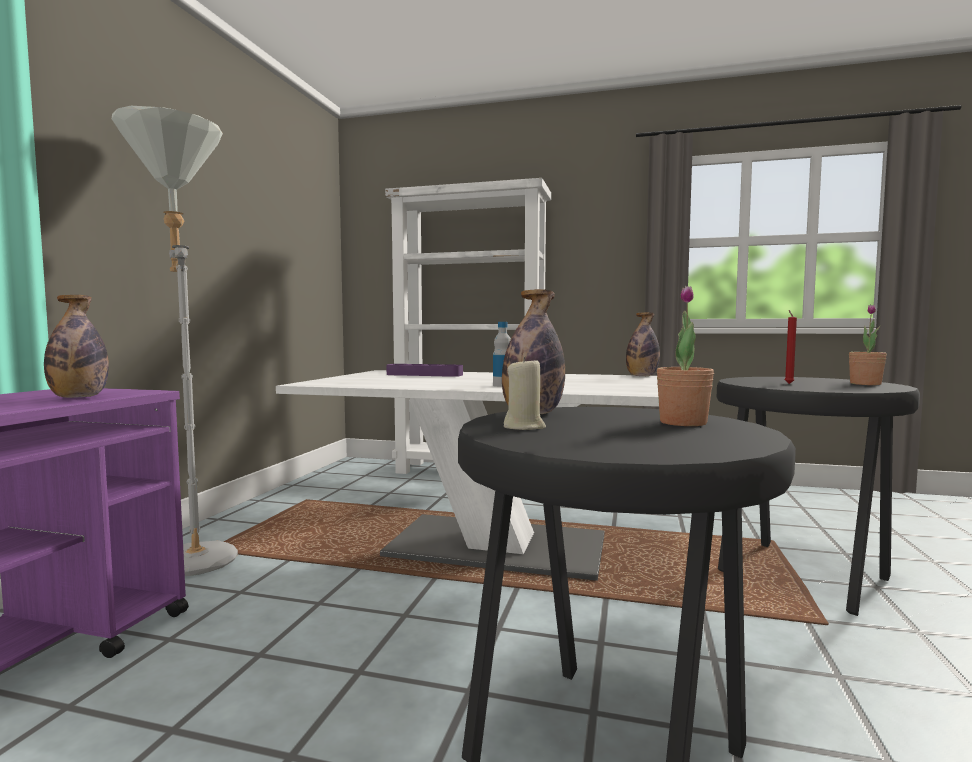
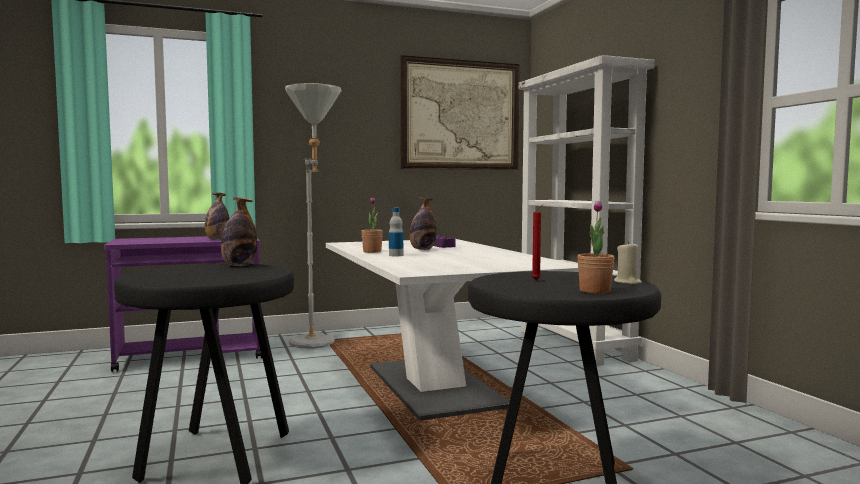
camera: 55 degrees right, 0 degrees up
beige candle [504,356,546,430] -> beige candle moved to [614,241,642,284]
bottle [626,312,660,376] -> bottle moved to [410,197,436,250]
potted plant [657,286,714,426] -> potted plant moved to [361,197,383,253]
none -> picture [400,55,520,170]

